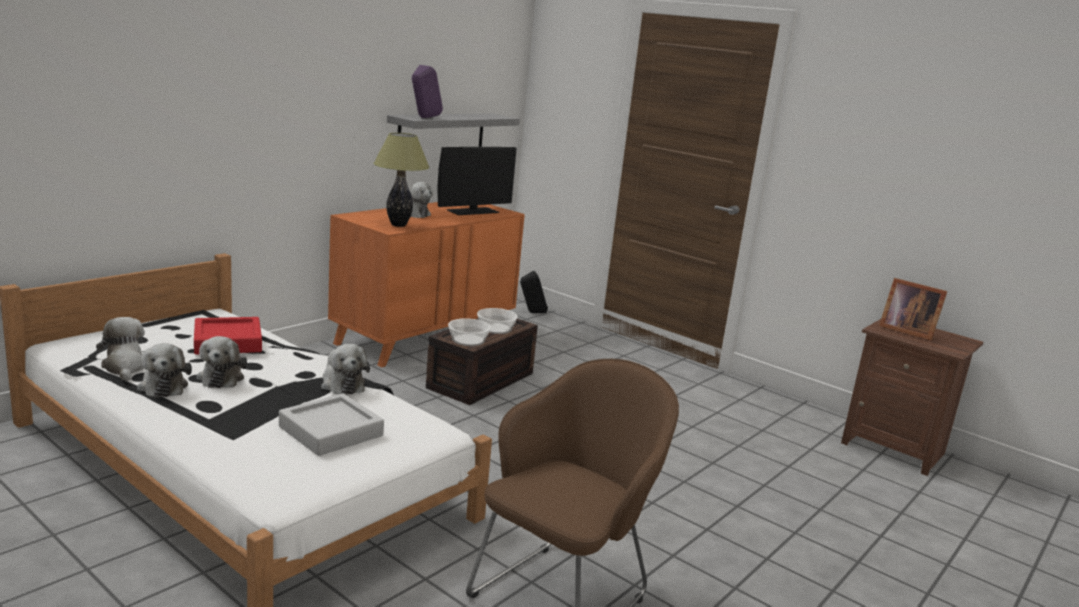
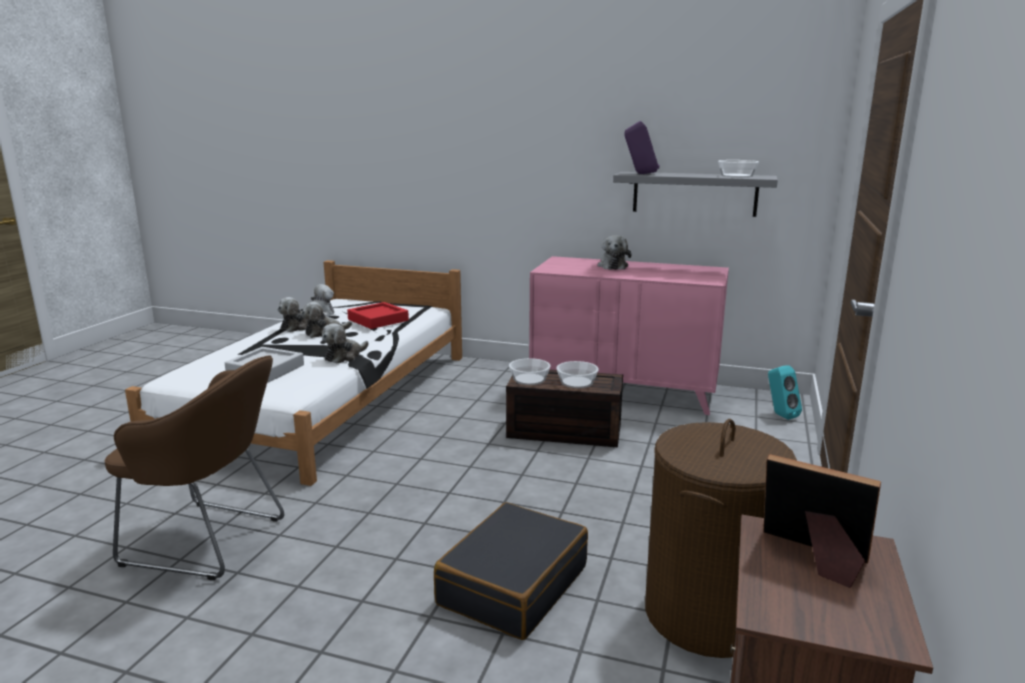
camera: 70 degrees right, 0 degrees up
orange dresser [328,202,525,367] -> pink dresser [529,256,729,415]
table lamp [373,133,430,227] -> none
monitor [438,147,517,215] -> none
black speaker [520,271,548,313] -> turquoise speaker [768,365,802,420]
picture frame [879,278,947,341] -> picture frame turned 105 degrees clockwise [763,454,881,588]
none -> black suitcase [434,502,588,640]
none -> brown laundry basket [645,419,797,658]
none -> bowl [718,160,759,177]

